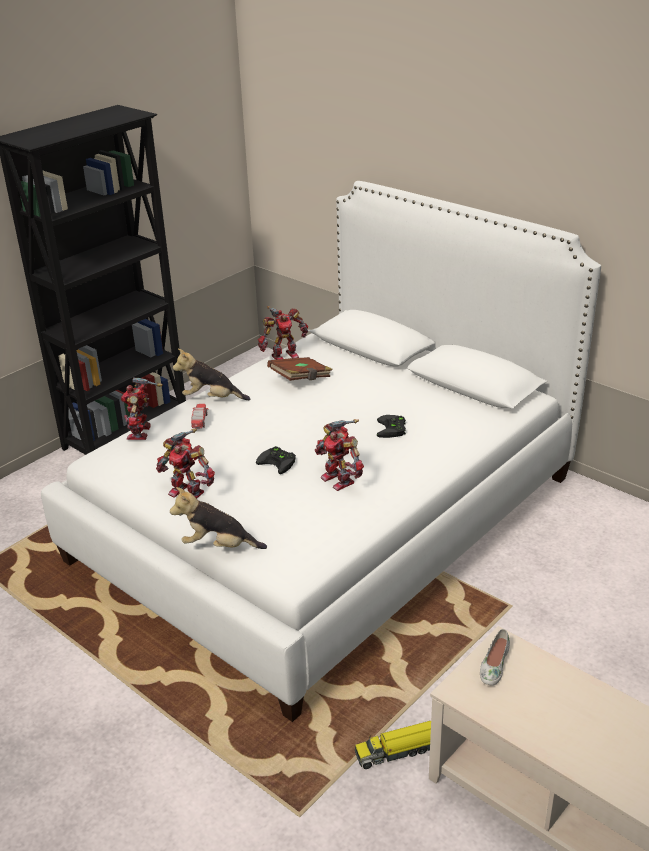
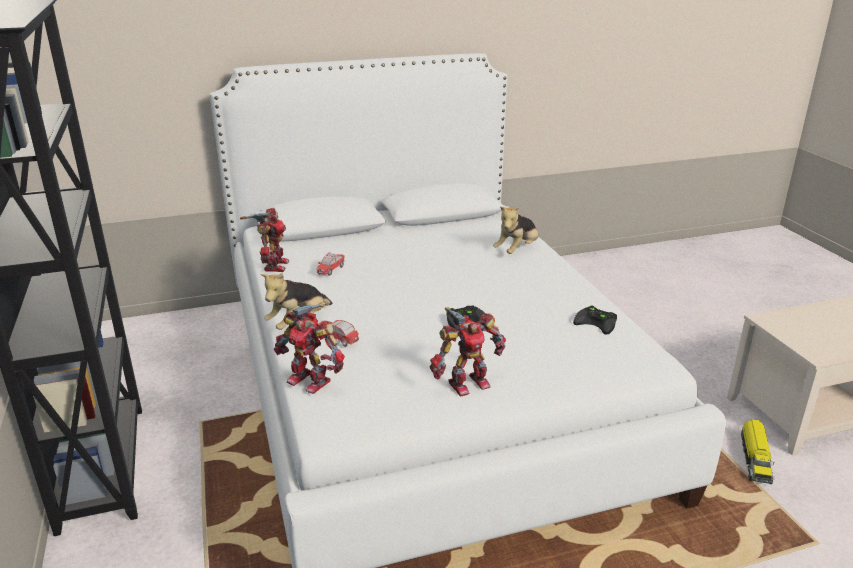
camera: 60 degrees left, 5 degrees down
plush toy [170,487,267,549] -> plush toy moved to [493,205,539,254]
brown book [267,357,333,381] -> toy car [316,252,345,276]
toy robot [315,419,364,491] -> none
black game controller [377,415,406,438] -> black game controller moved to [573,305,617,335]
white shoe [480,629,510,686] -> none

